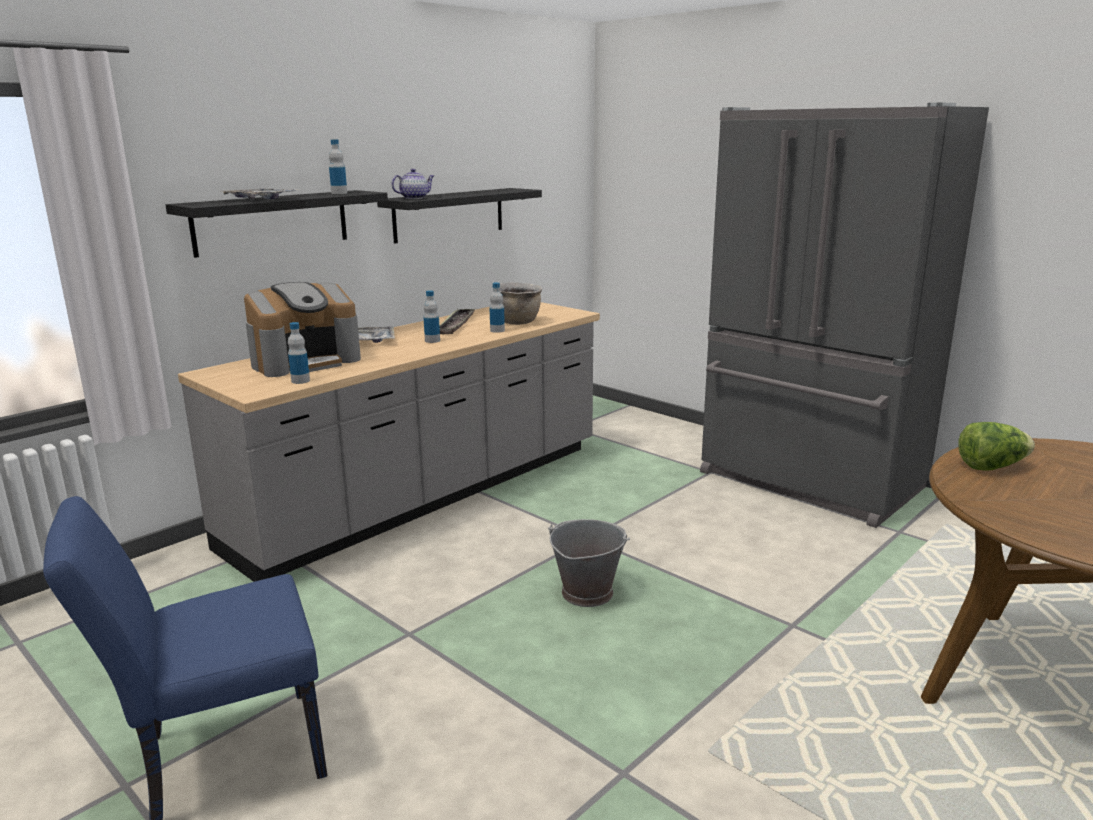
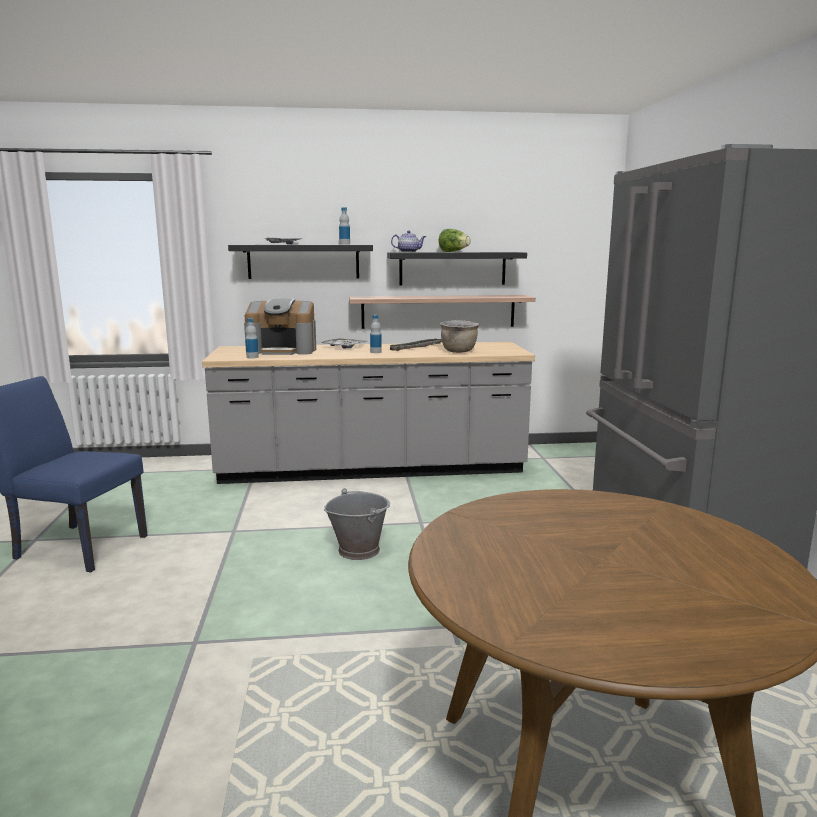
camera: 40 degrees right, 5 degrees down
bottle [489,282,505,333] -> none
lettuce [958,422,1035,471] -> lettuce moved to [438,229,471,252]
none -> shelf [349,295,536,329]

